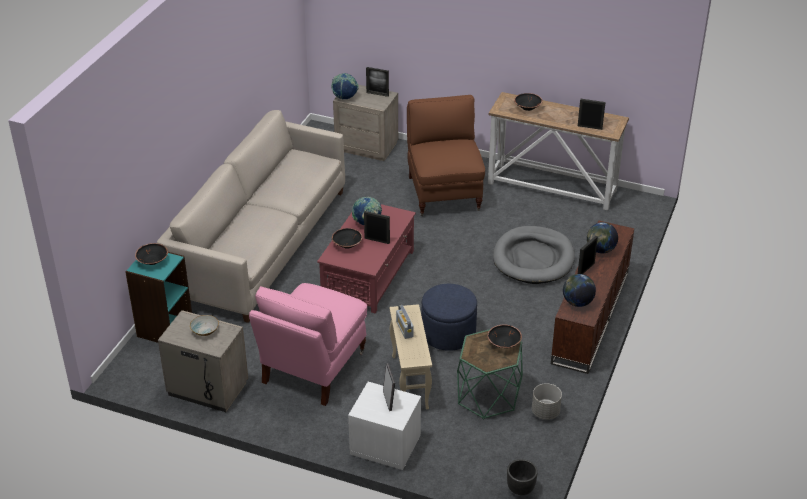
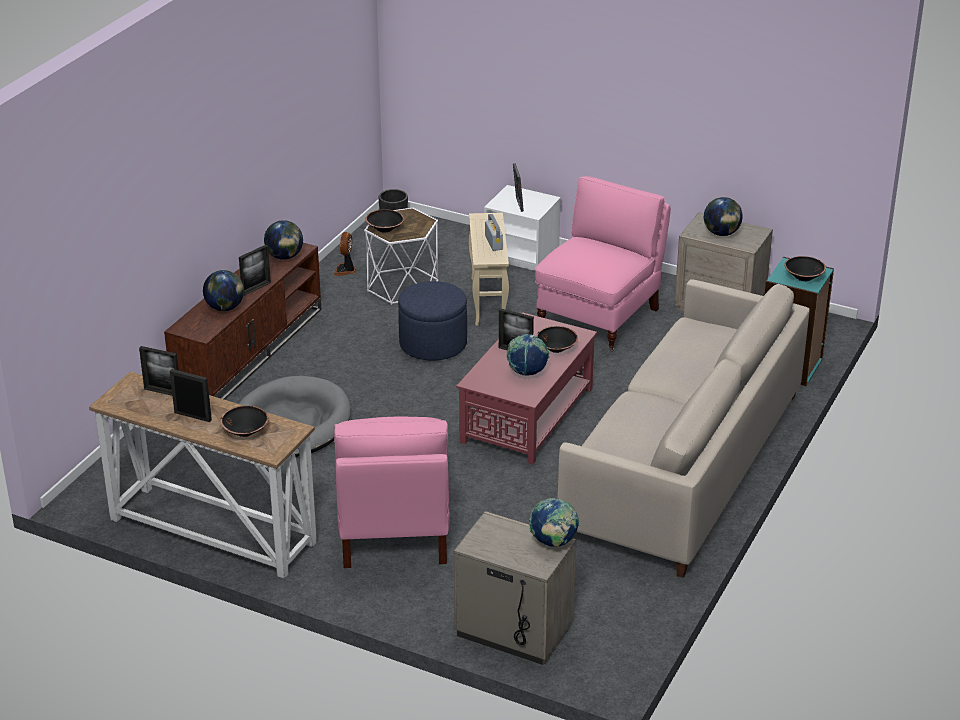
camera: 175 degrees left, 5 degrees down
bowl [190,315,219,336] -> globe [704,197,743,236]
picture frame [366,67,389,97] -> picture frame moved to [170,369,212,422]
brown armchair [407,95,485,216] -> pink armchair [334,417,450,568]
green side table [457,329,523,419] -> white side table [364,208,439,305]
grey planter [532,383,562,420] -> fan [334,232,356,276]

